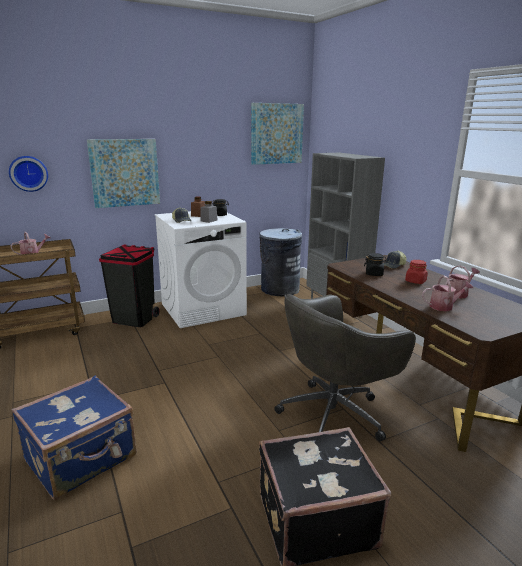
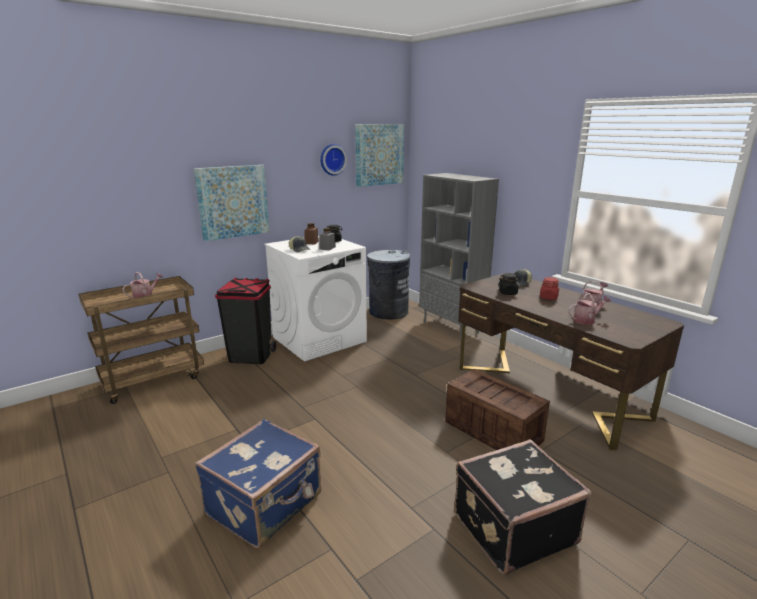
camera: 10 degrees left, 0 degrees up
wall clock [9,156,48,192] -> wall clock moved to [320,144,347,176]
grey office chair [274,294,416,441] -> crate [445,369,550,450]

